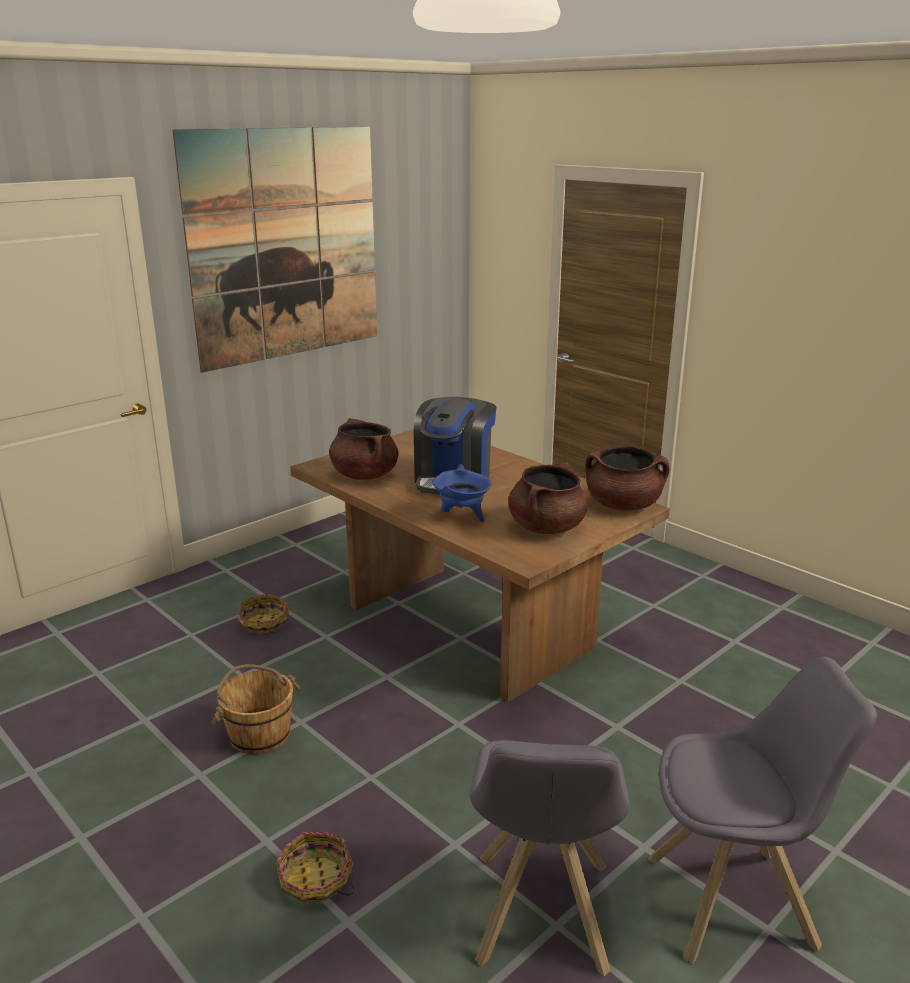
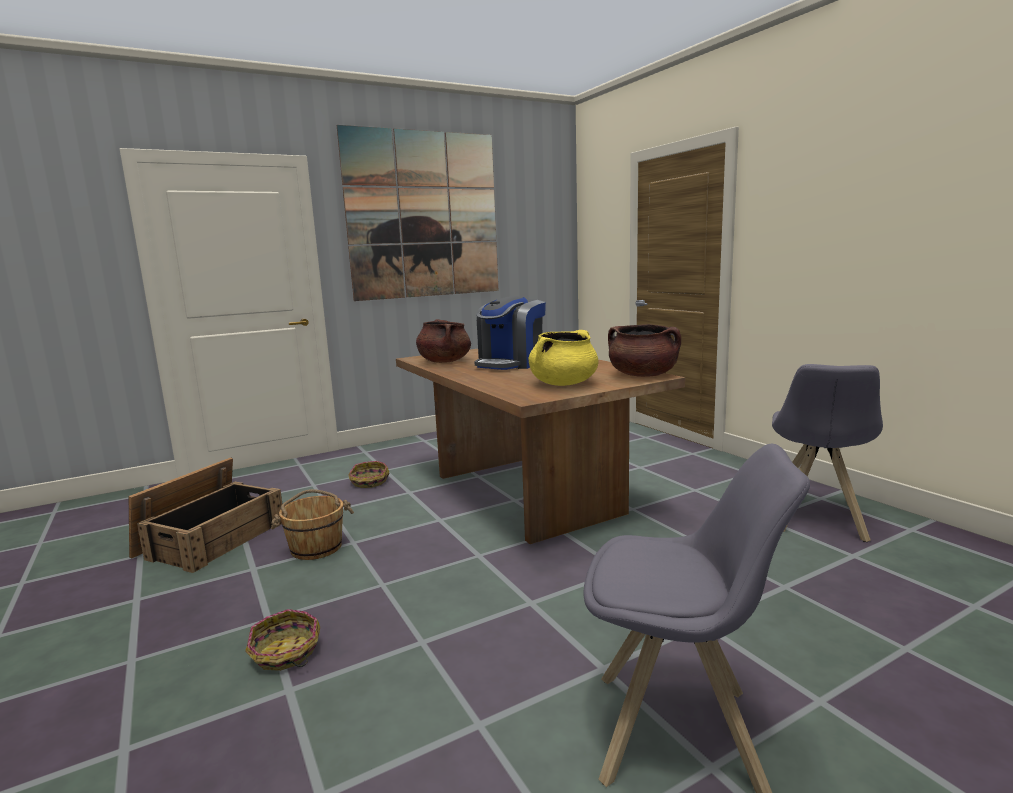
camera: 15 degrees right, 10 degrees down
blue cooking pot [432,464,491,522] -> none
grey chair [470,740,630,976] -> grey chair moved to [772,364,883,542]
brown cooking pot [508,462,588,534] -> yellow cooking pot [528,330,598,386]
none -> crate [129,457,282,573]

